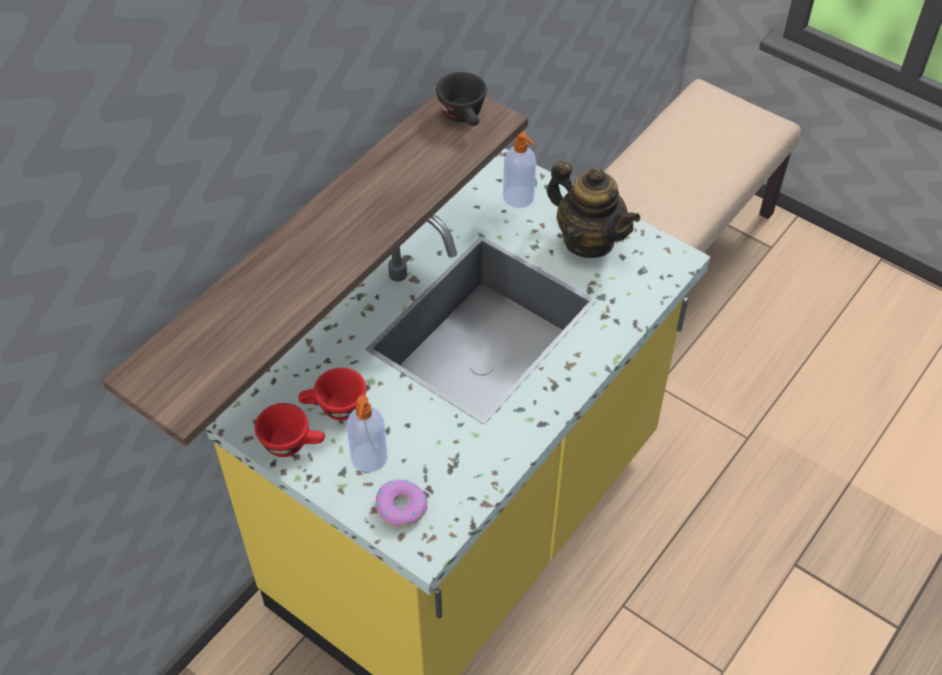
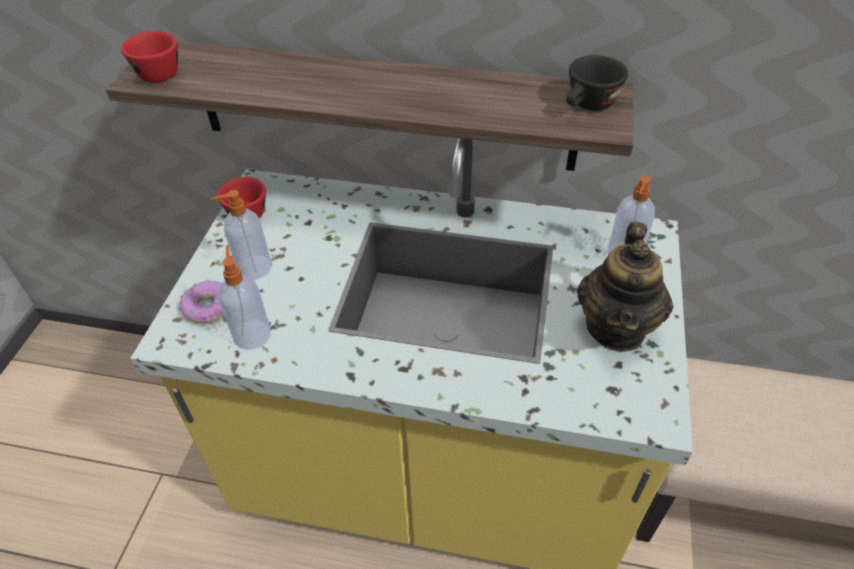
camera: 65 degrees right, 5 degrees down
red cup [298,368,366,420] -> red cup moved to [121,31,178,83]
none -> soap dispenser [218,245,271,350]

